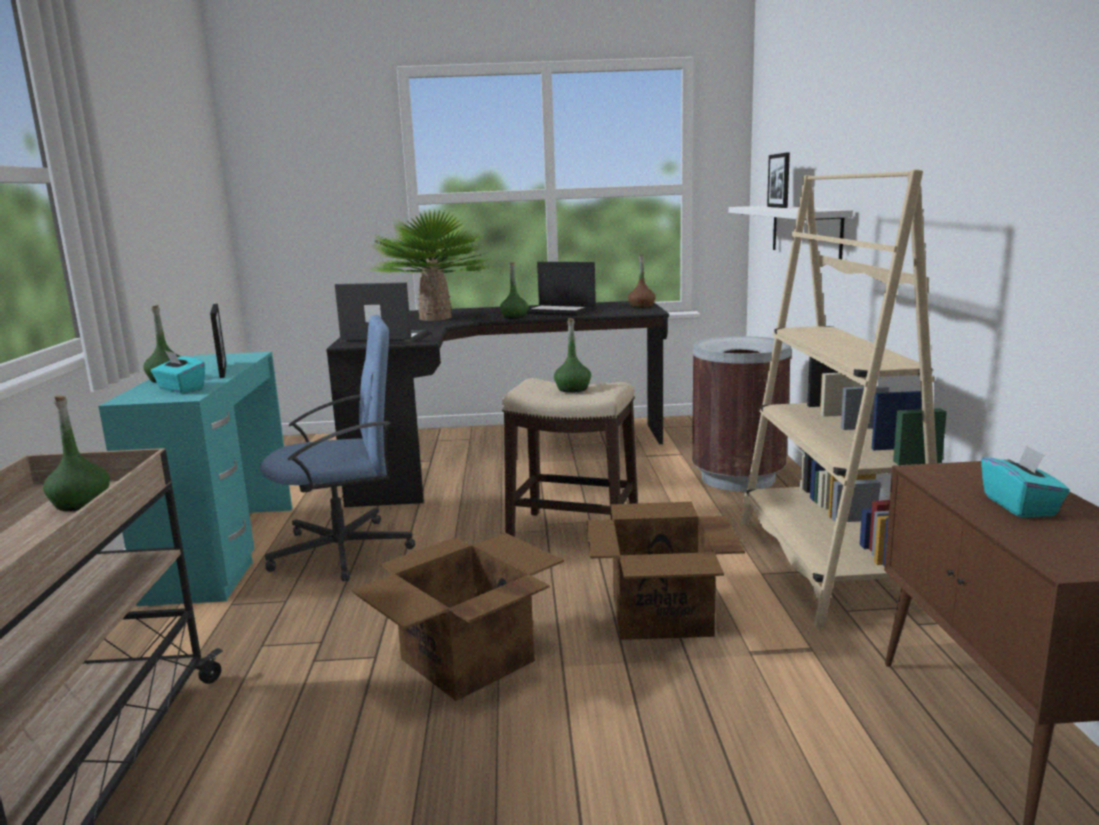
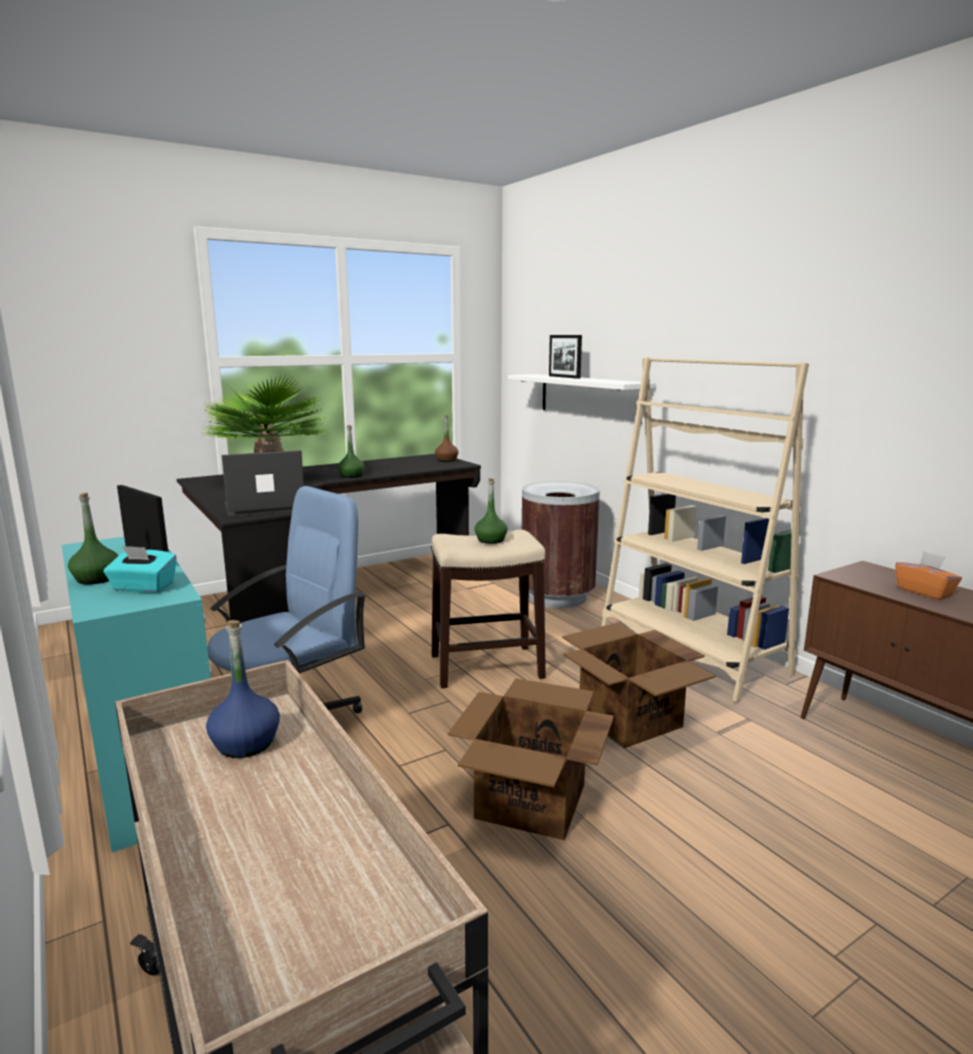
camera: 30 degrees left, 0 degrees up
green bottle [43,396,110,511] -> blue bottle [206,620,280,758]
laptop [526,262,596,316] -> none
turquoise tissue box [981,445,1070,518] -> orange tissue box [895,551,962,600]

